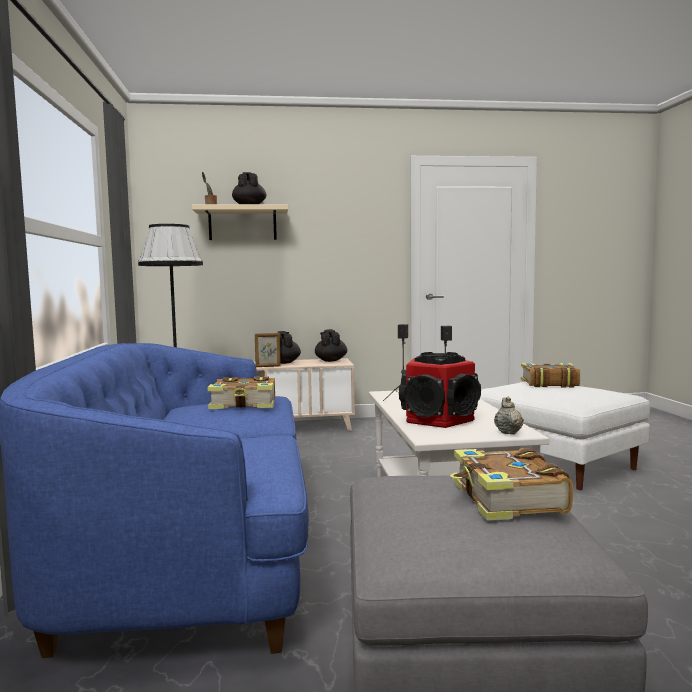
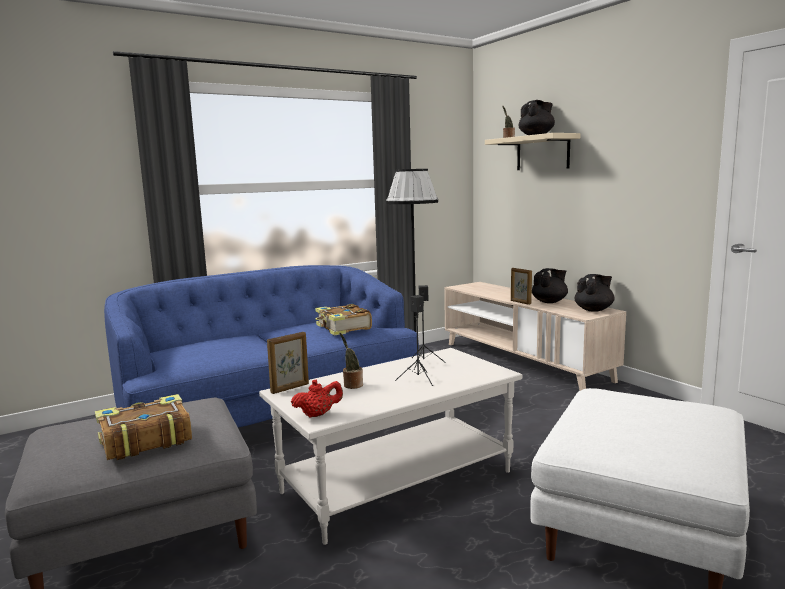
camera: 65 degrees right, 5 degrees up
speaker [399,352,481,428] -> potted plant [339,332,363,389]
beige teapot [494,397,524,434] -> red teapot [291,380,343,418]
book [521,363,580,387] -> none
none -> picture frame [267,332,309,394]

